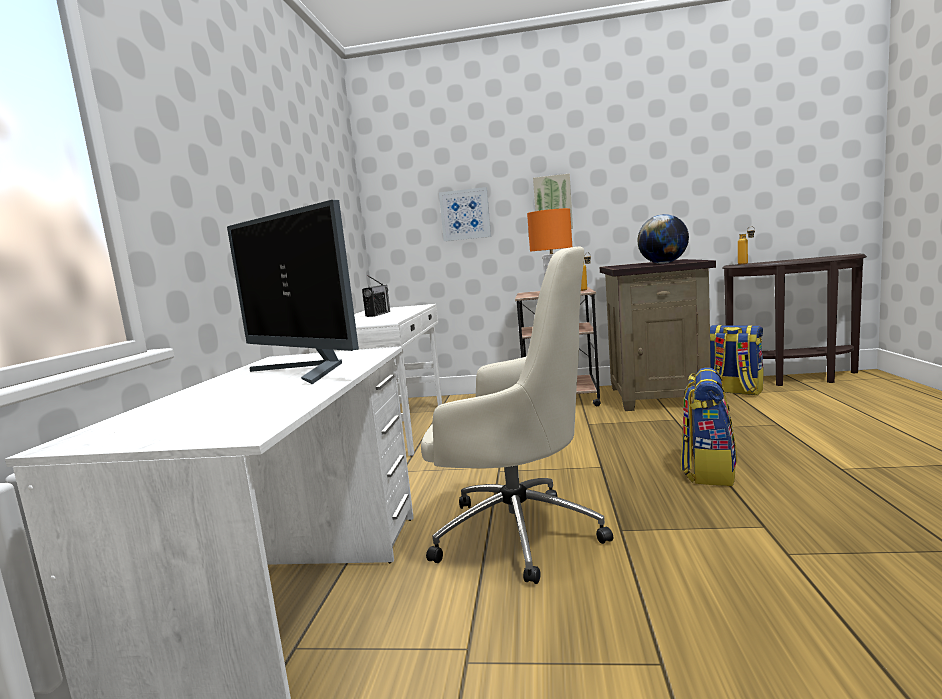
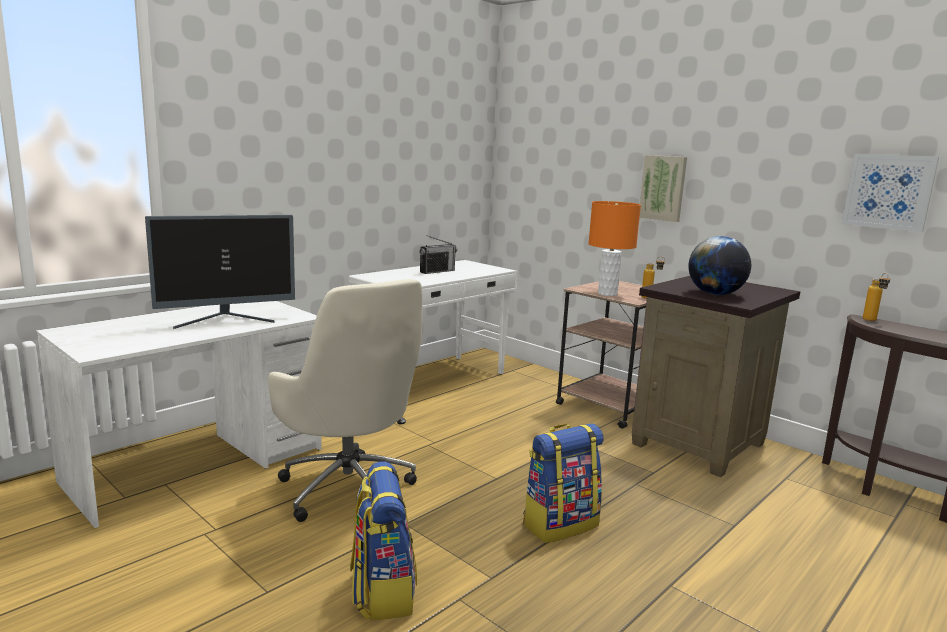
camera: 35 degrees right, 5 degrees up
monitor [227,200,359,384] -> monitor turned 105 degrees counterclockwise [145,215,295,329]
picture [439,187,491,241] -> picture moved to [842,153,939,232]
backpack [710,325,763,395] -> backpack moved to [350,461,417,620]

